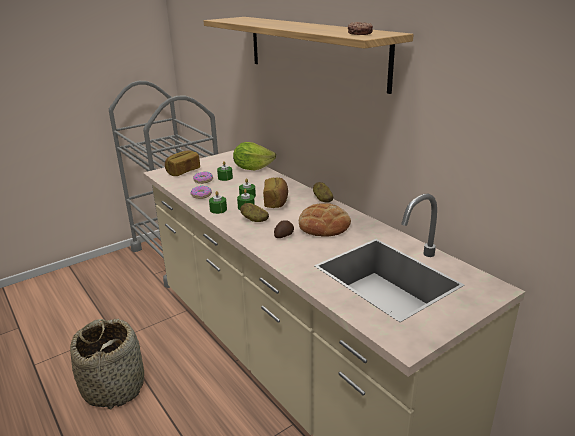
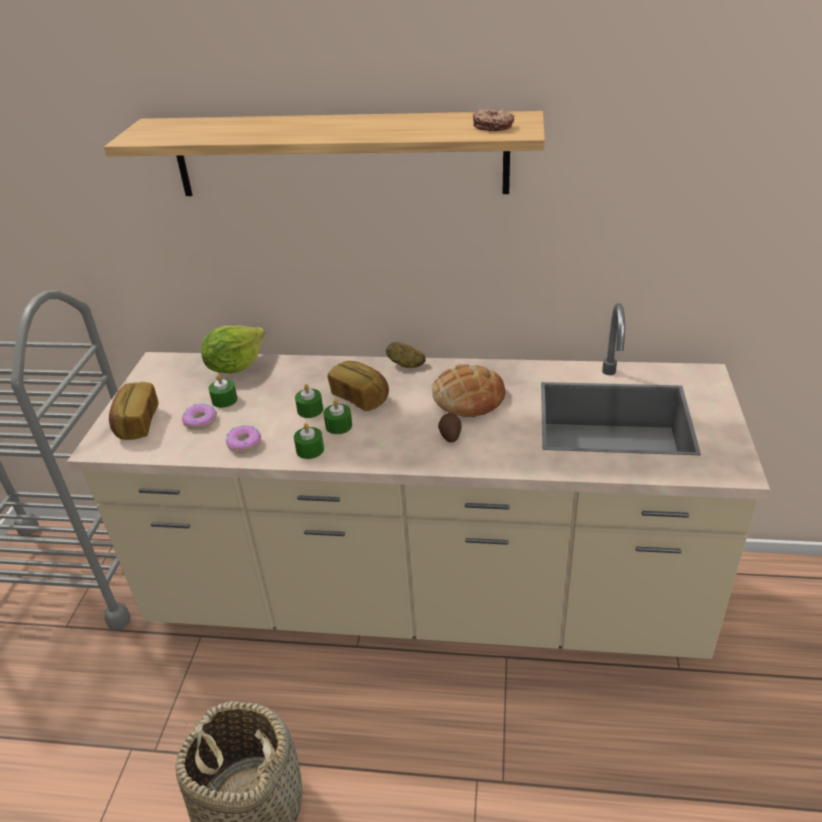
camera: 45 degrees left, 10 degrees up
potato [240,203,269,222] -> none

